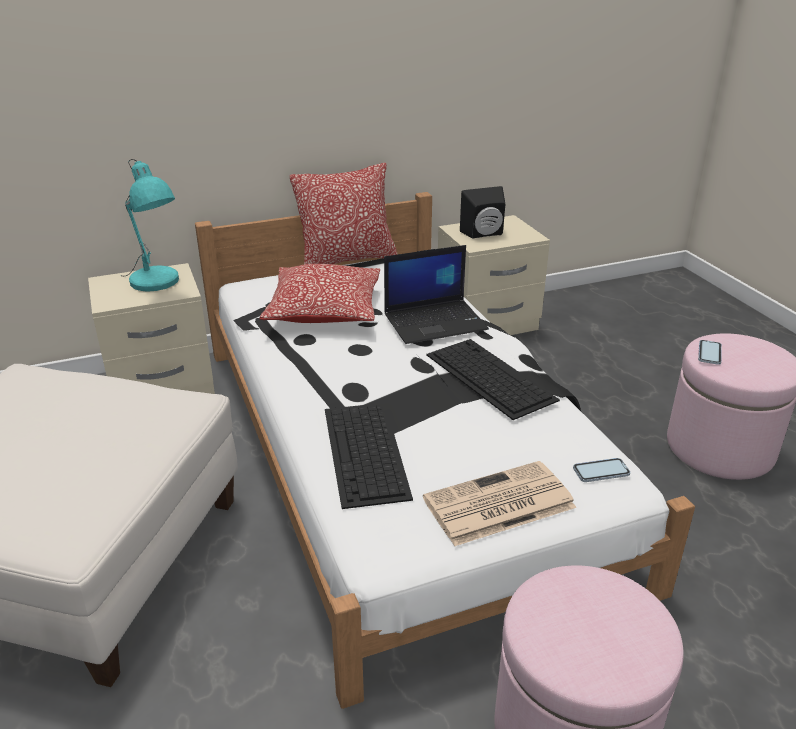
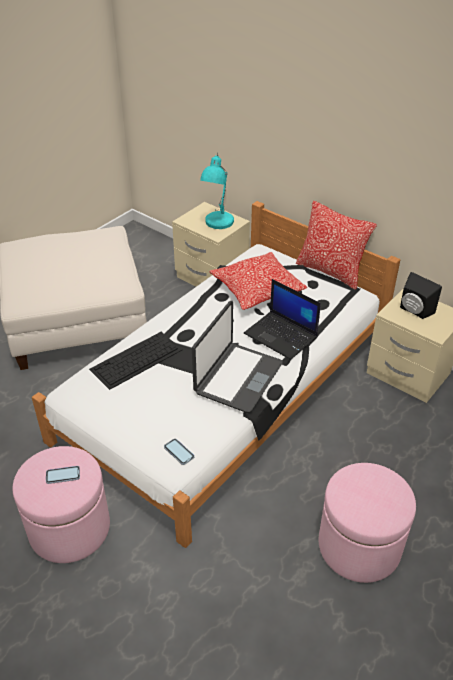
camera: 60 degrees right, 10 degrees up
newspaper [423,461,577,546] -> none
keyboard [426,339,560,420] -> laptop [192,301,283,413]
phone [698,340,722,365] -> phone moved to [46,466,80,484]

